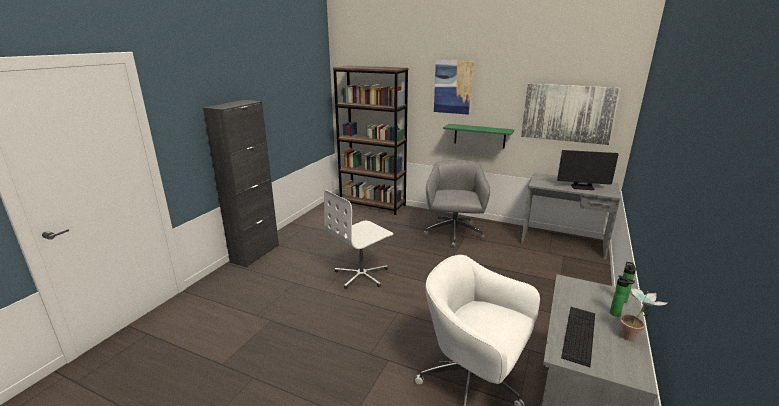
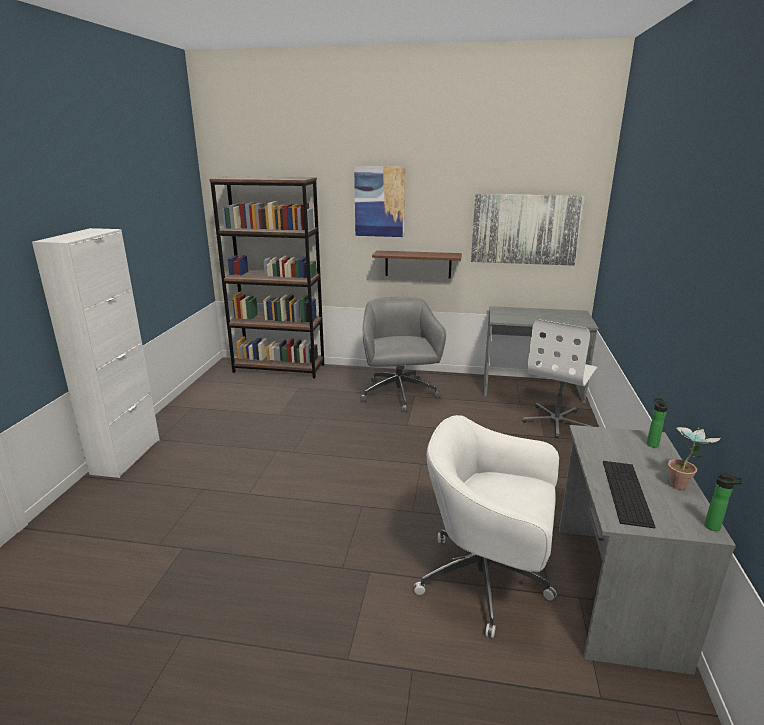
camera: 15 degrees left, 0 degrees up
black cabinet [203,100,279,267] -> white cabinet [32,228,160,478]
white office chair [324,190,394,289] -> white office chair moved to [522,319,597,438]
green shelf [443,124,514,149] -> brown shelf [372,250,462,278]
monitor [557,150,619,190] -> none
bottle [610,276,635,317] -> bottle moved to [705,472,743,531]

